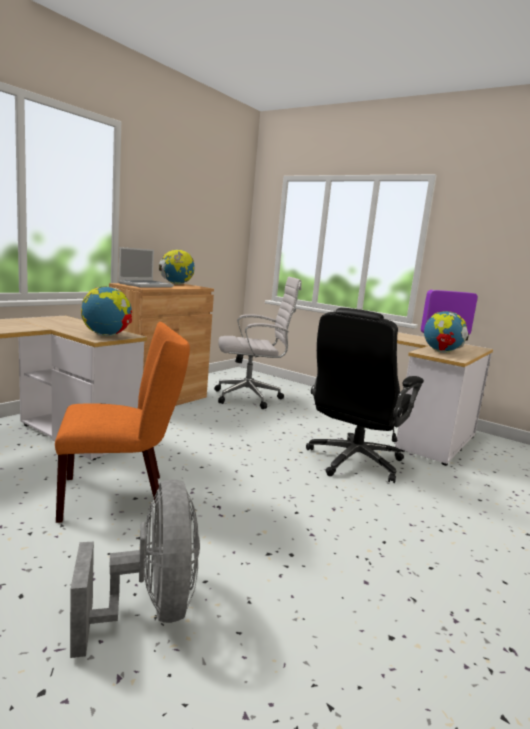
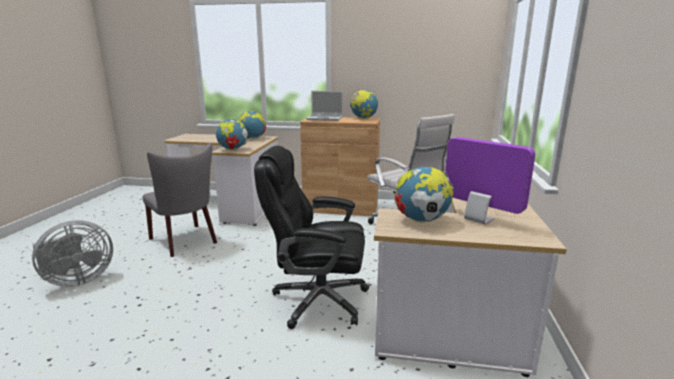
camera: 65 degrees right, 5 degrees up
orange chair [55,322,190,523] -> grey chair [142,143,217,257]
none -> globe [239,111,266,139]

